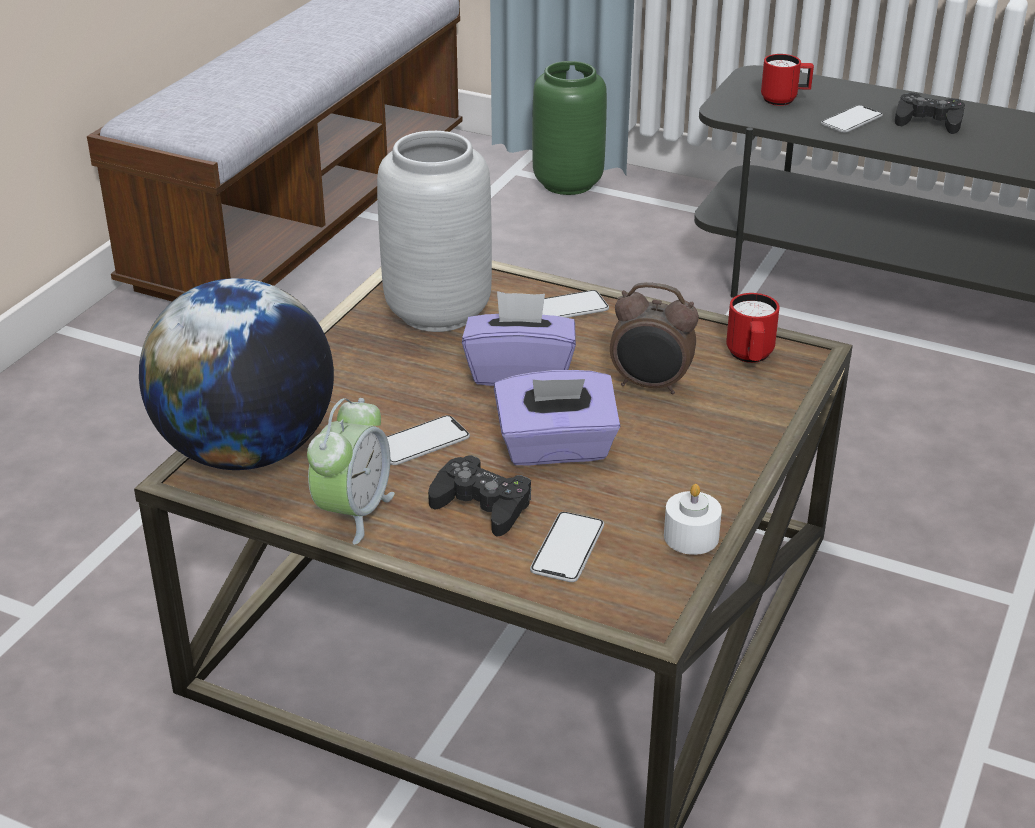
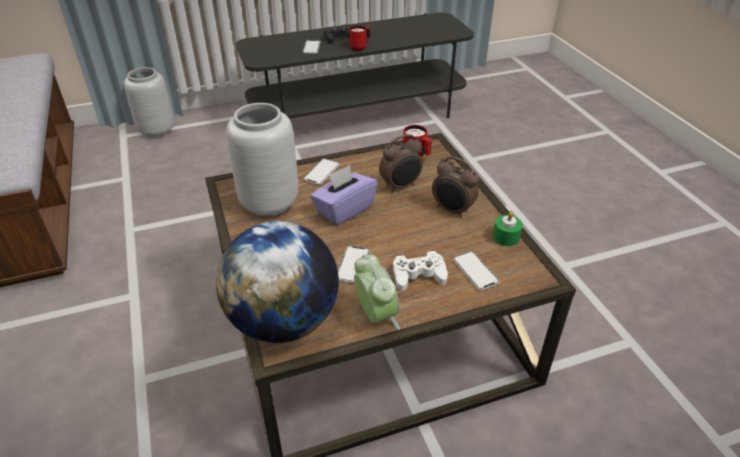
camera: 45 degrees left, 5 degrees up
black game controller [428,455,531,536] -> white game controller [393,251,448,291]
purple tissue box [494,370,621,465] -> none
green vase [532,61,607,195] -> grey vase [124,67,174,138]
white candle [664,484,722,555] -> green candle [493,212,523,246]
red mug [761,54,814,106] -> red mug moved to [349,25,370,51]
none -> alarm clock [432,156,479,218]

